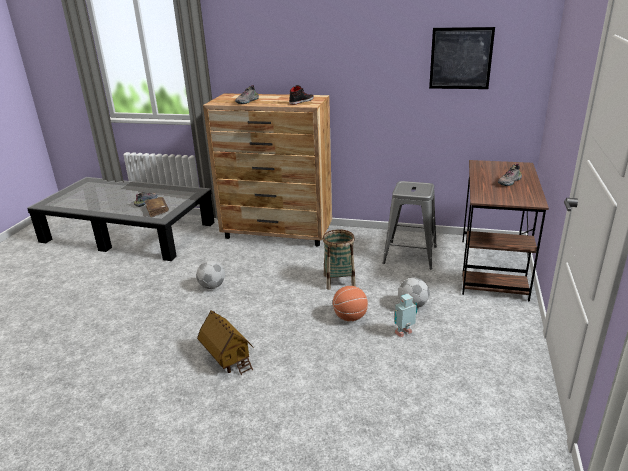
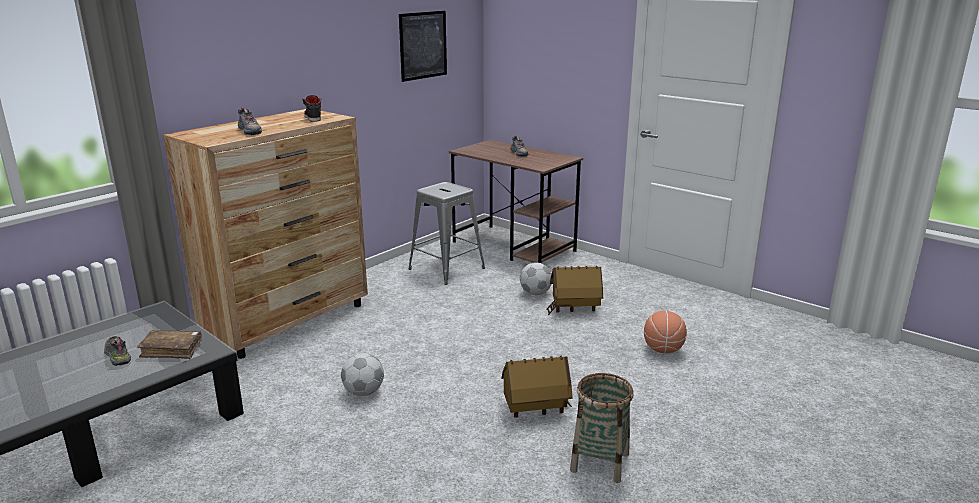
camera: 65 degrees left, 5 degrees down
basket [323,229,356,290] -> basket moved to [570,373,634,483]
basketball [333,286,368,321] -> basketball moved to [644,311,687,353]
toy robot [394,294,417,337] -> toy house [546,266,603,315]

